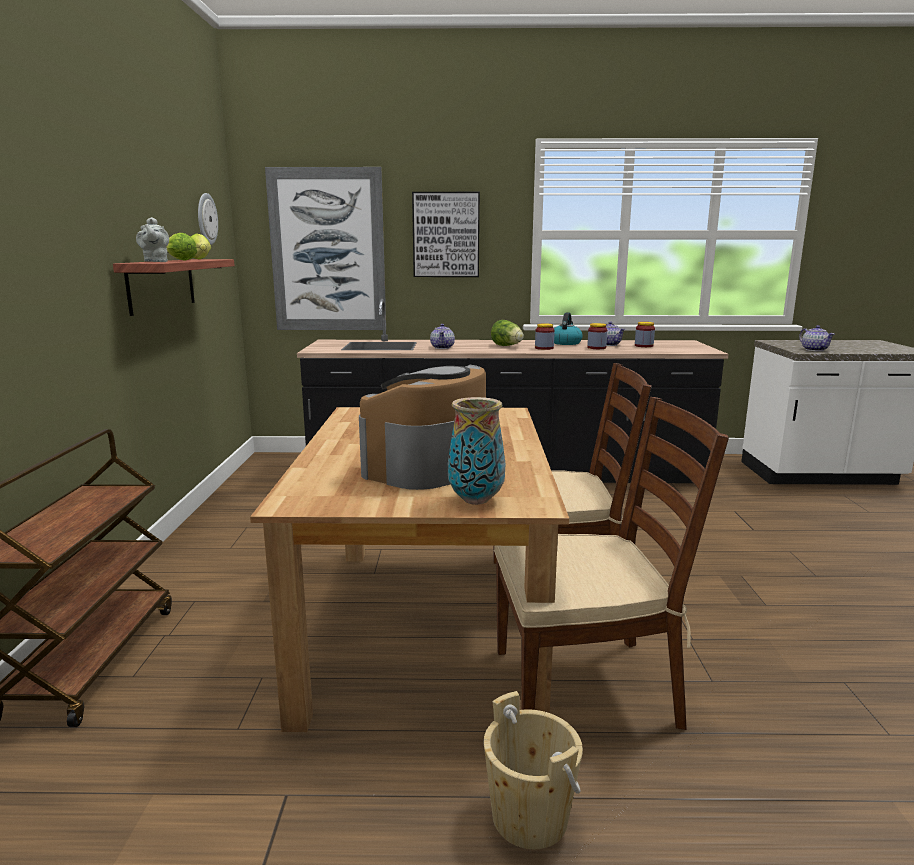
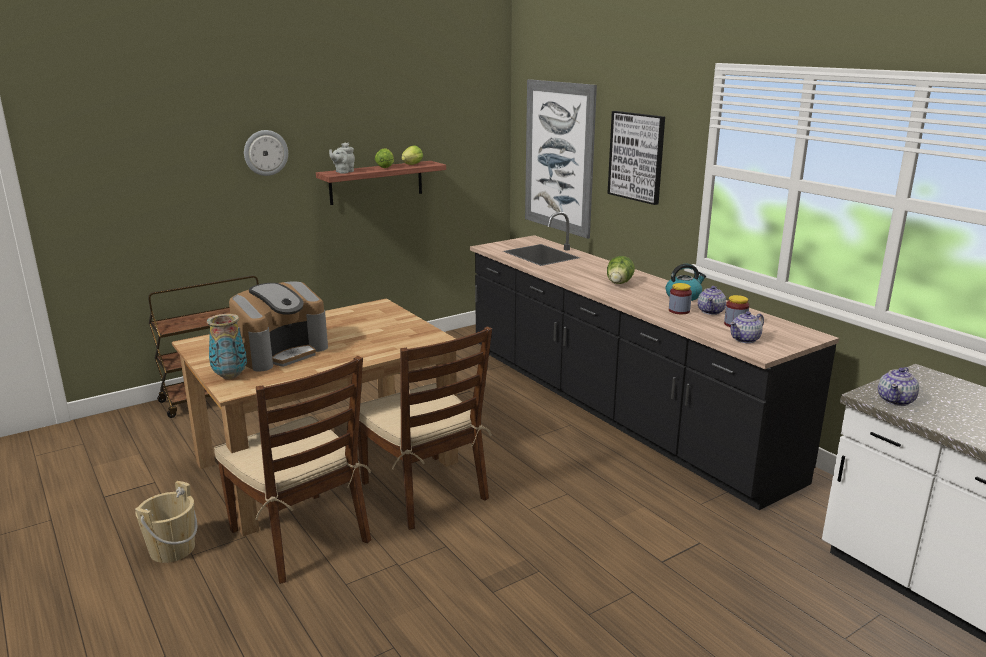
camera: 55 degrees right, 5 degrees up
wall clock [198,193,218,245] -> wall clock moved to [244,130,288,176]
coffee machine [359,365,486,490] -> coffee machine turned 135 degrees clockwise [229,281,328,372]
teapot [430,324,455,349] -> teapot moved to [730,311,764,343]
jar [535,323,554,350] -> none

